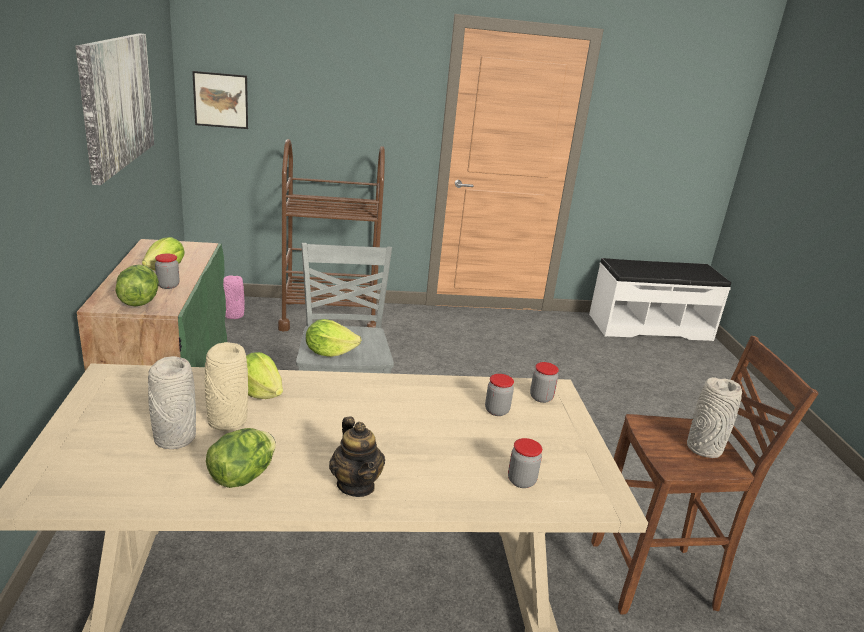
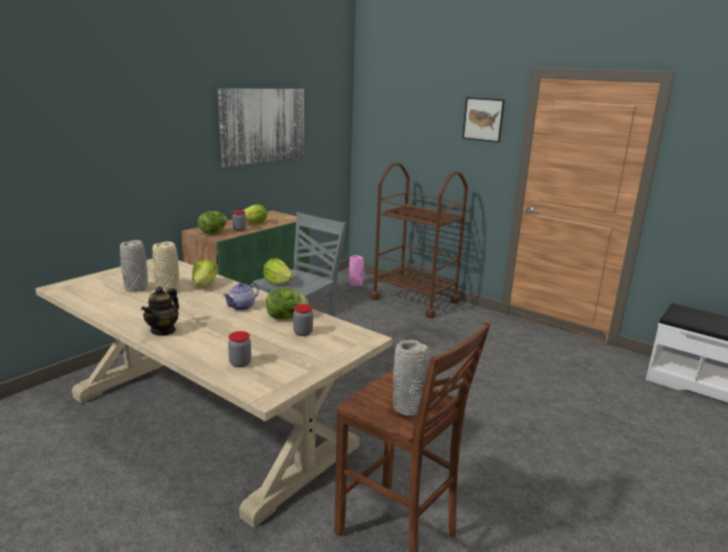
camera: 45 degrees right, 5 degrees down
picture [192,71,248,129] -> picture moved to [462,97,505,143]
lettuce [206,428,276,488] -> lettuce moved to [266,288,308,319]
jar [530,362,559,403] -> none
none -> teapot [223,283,259,310]

